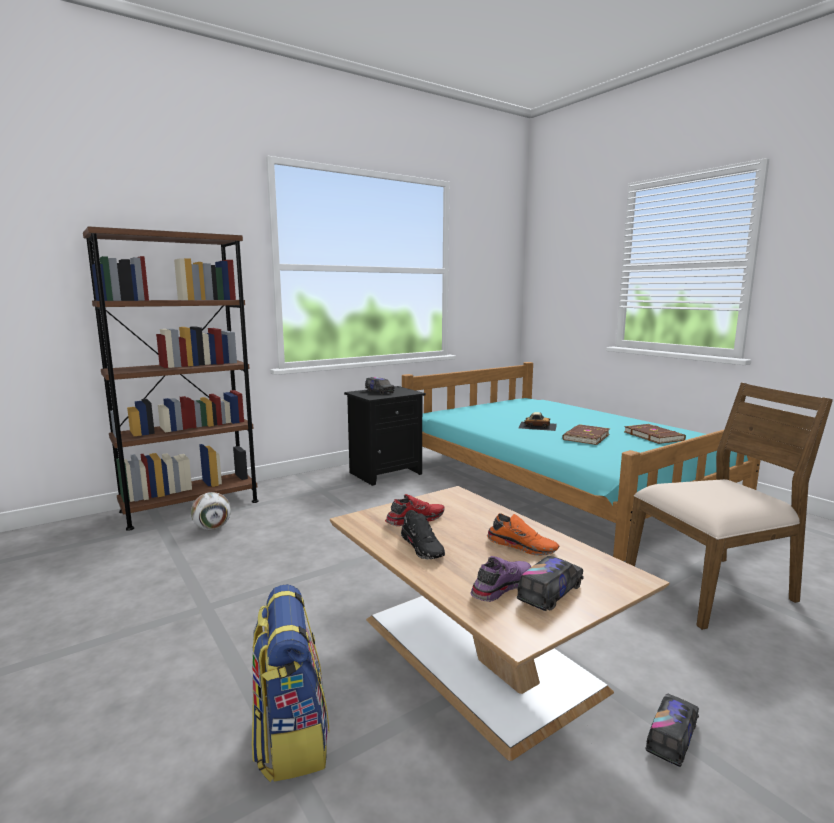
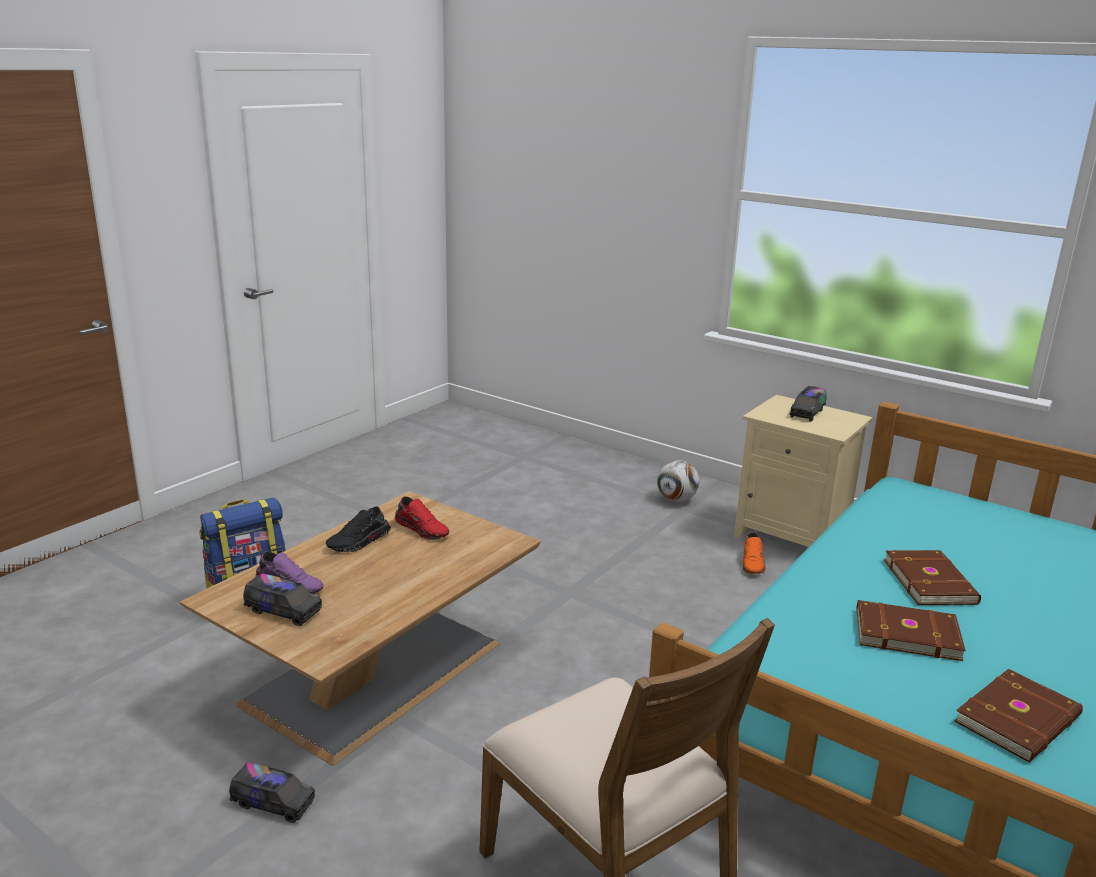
camera: 70 degrees right, 10 degrees up
brown bookcase [83,226,259,531] -> none
football [191,492,231,530] -> football moved to [657,460,699,502]
black nightstand [344,386,426,486] -> beige nightstand [734,395,873,547]
orange shoe [487,513,560,556] -> orange shoe moved to [743,532,766,574]
toy car [519,412,557,431] -> brown book [884,550,981,605]

